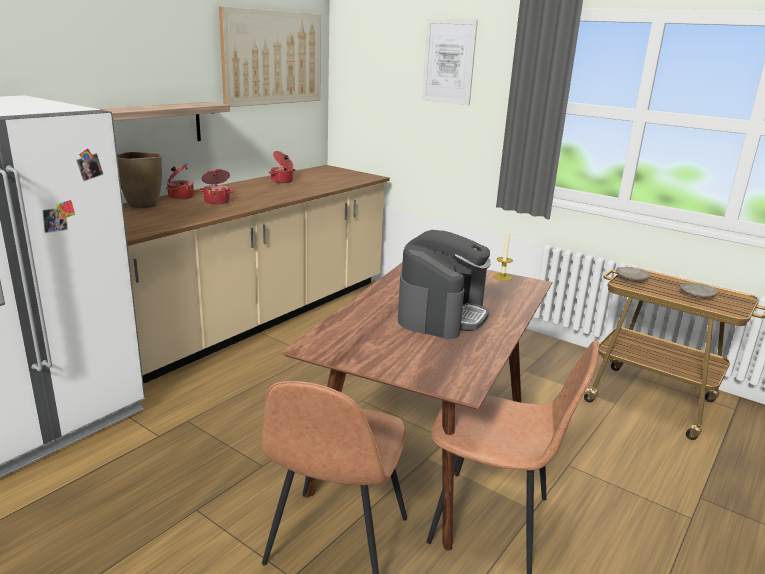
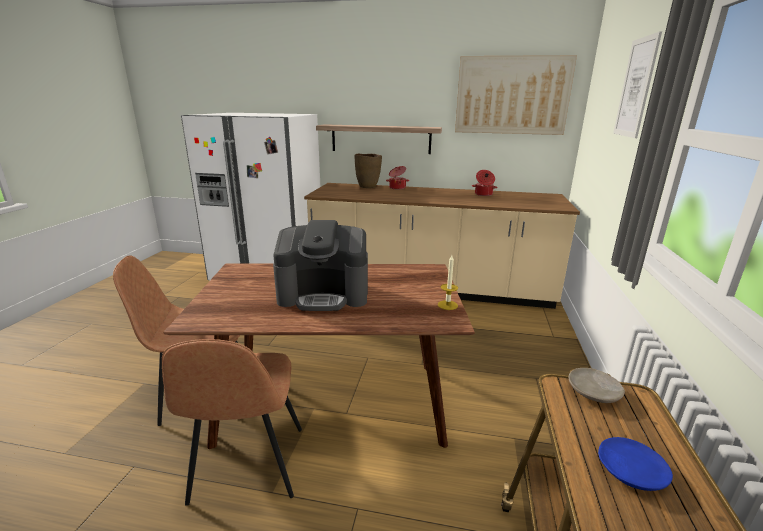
camera: 65 degrees right, 0 degrees up
cooking pot [198,169,235,204] -> none
beige plate [680,282,718,298] -> blue plate [598,437,673,491]

